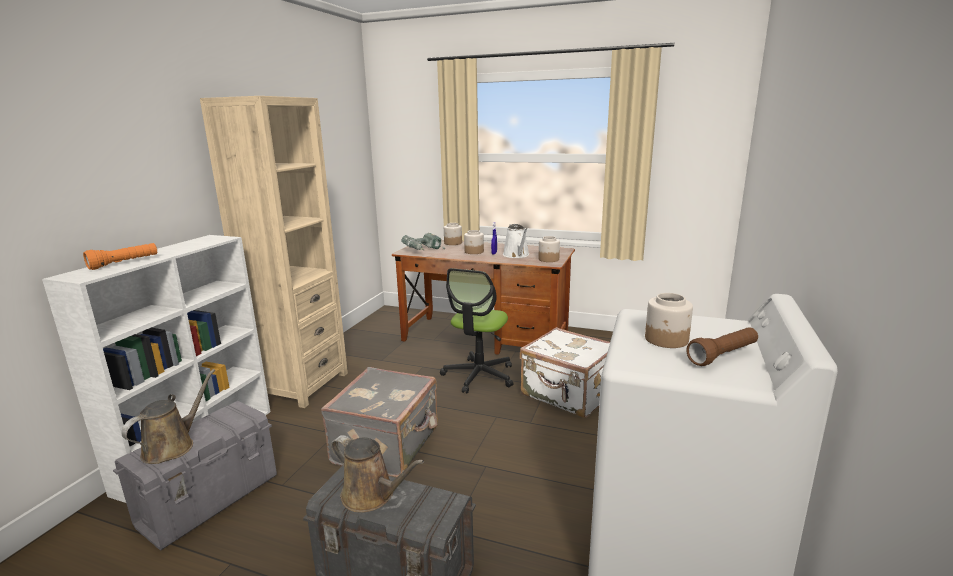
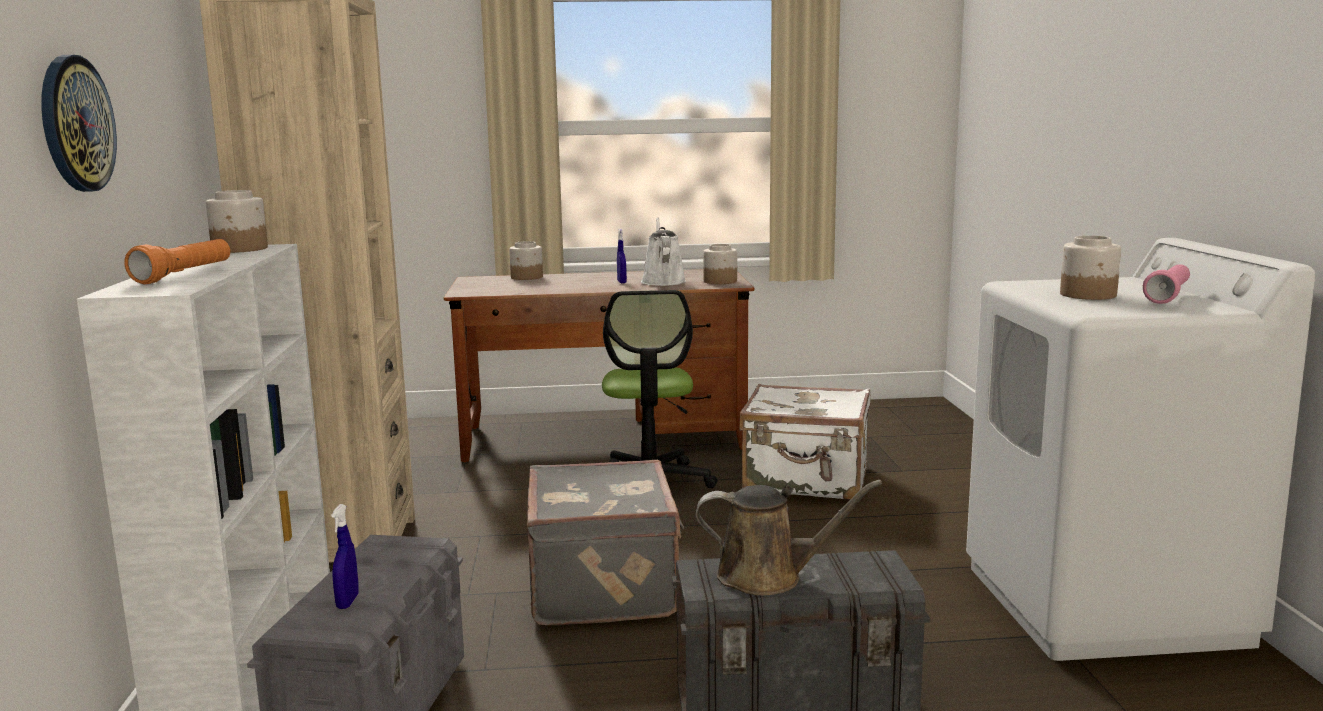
camera: 25 degrees left, 5 degrees down
brown watering can [121,369,215,464] -> blue spray bottle [331,504,359,609]
power drill [401,233,445,250] -> none
jar [464,230,484,254] -> jar moved to [206,190,268,253]
white watering can [503,224,529,258] -> white watering can turned 150 degrees counterclockwise [641,218,686,286]
brown flashlight [686,327,758,366] -> pink flashlight [1143,264,1190,304]
none -> wall clock [41,55,117,192]

